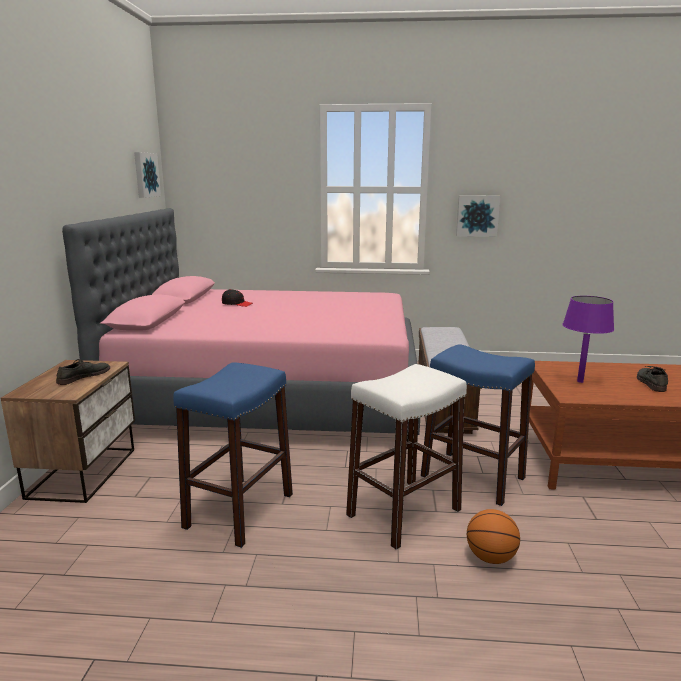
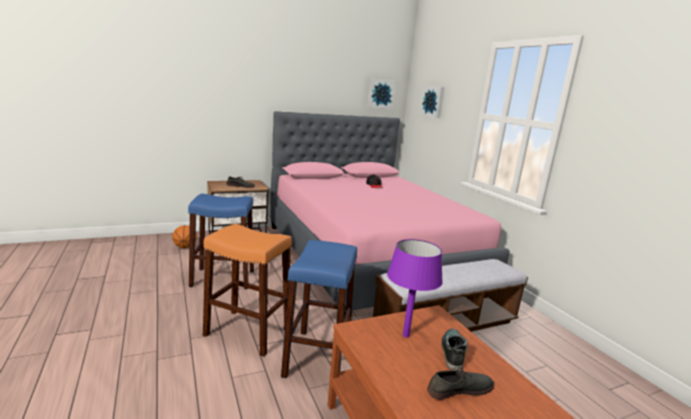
camera: 60 degrees right, 0 degrees up
white stool [346,364,467,550] -> orange stool [203,224,292,357]
picture [456,195,500,237] -> picture moved to [420,86,444,118]
basketball [467,509,520,564] -> basketball moved to [173,225,197,248]
none -> shoe [441,329,467,371]

